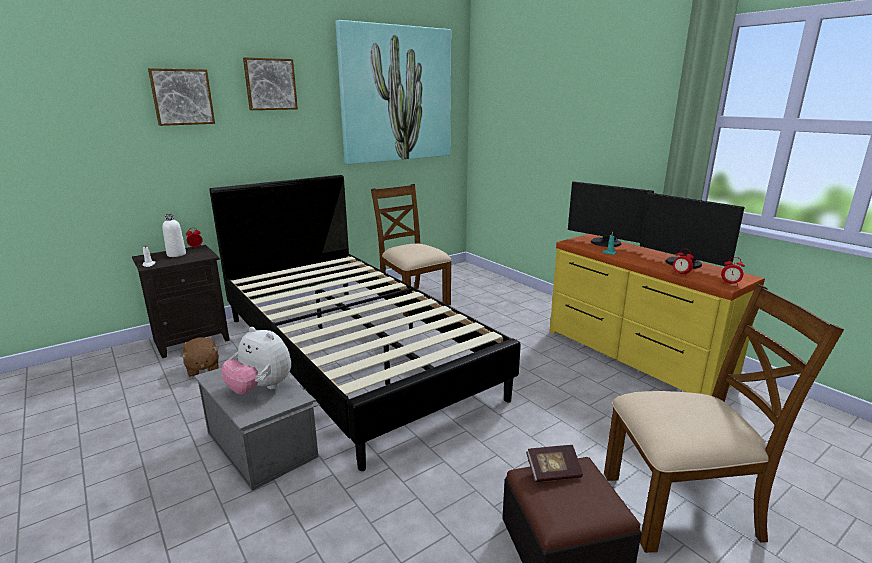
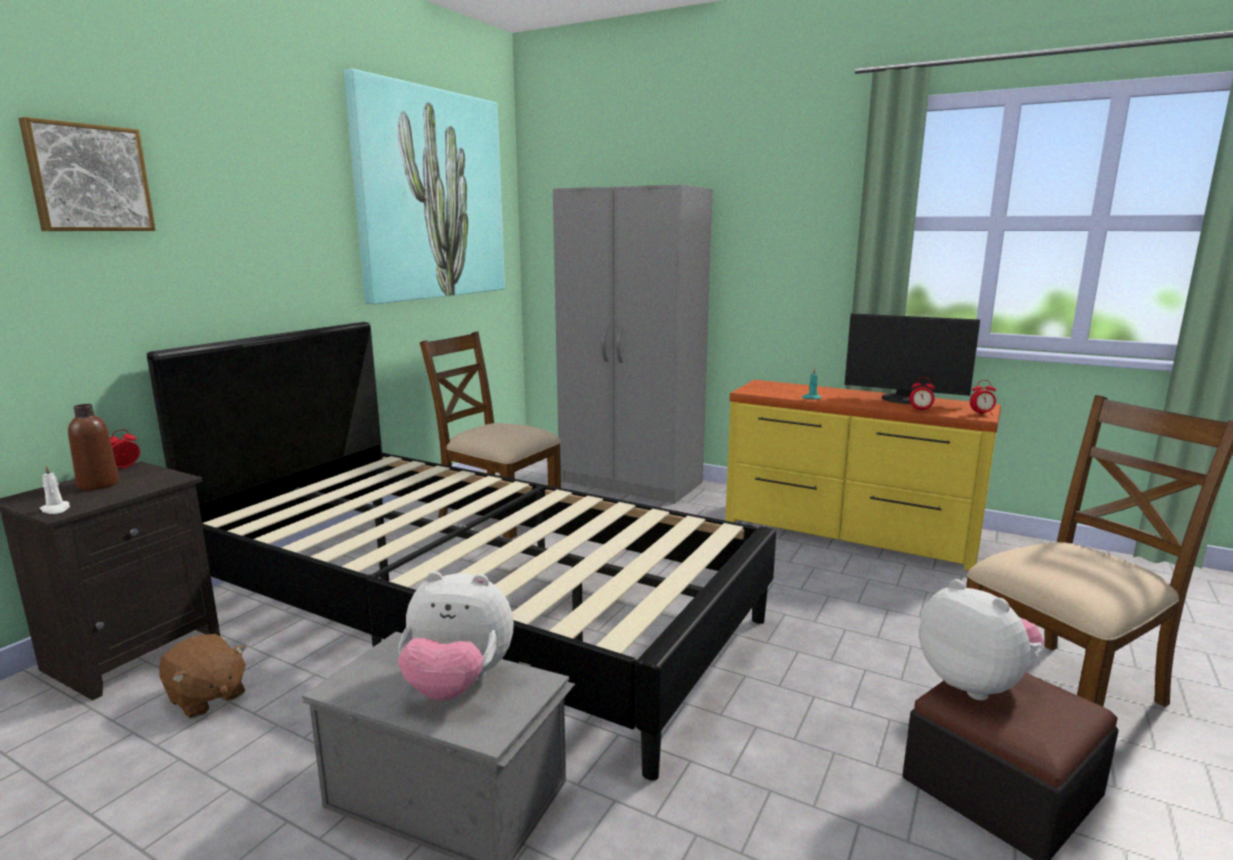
camera: 25 degrees left, 5 degrees down
white bottle [162,214,186,257] -> brown bottle [68,404,119,490]
picture [243,57,298,110] -> none
book [526,445,583,482] -> plush toy [919,579,1043,701]
monitor [568,181,654,247] -> none
none -> grey wardrobe [553,185,713,504]

